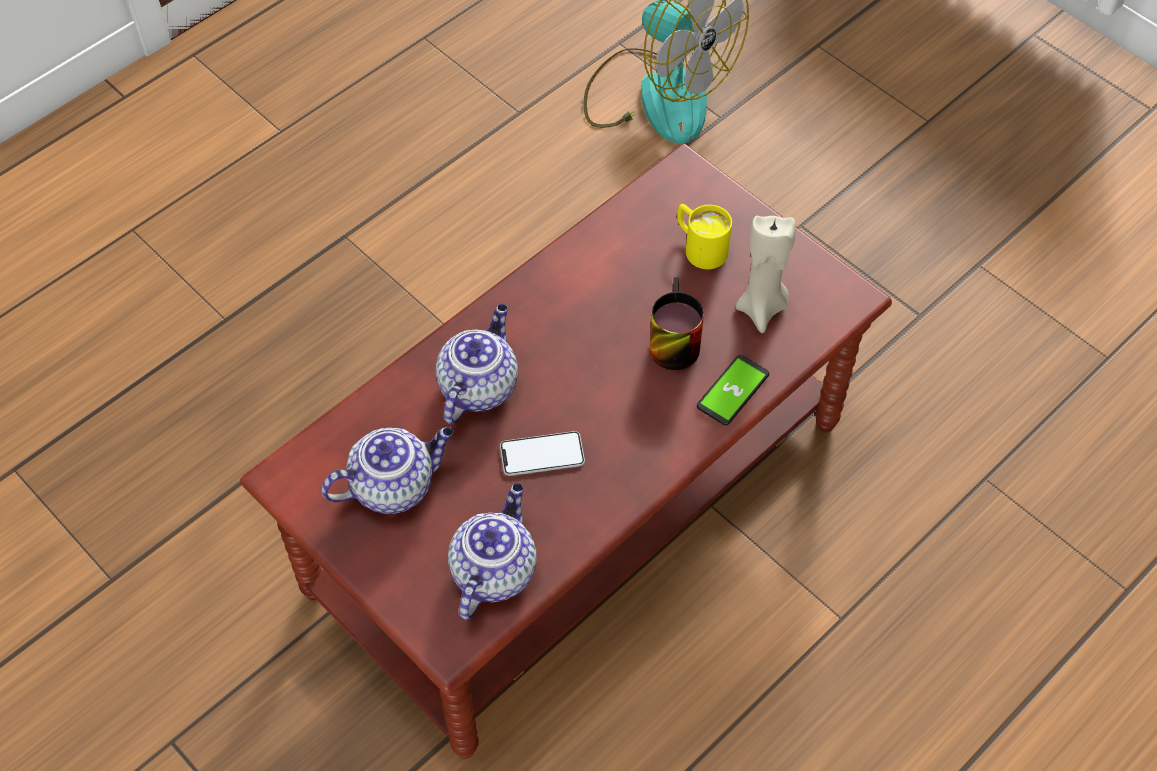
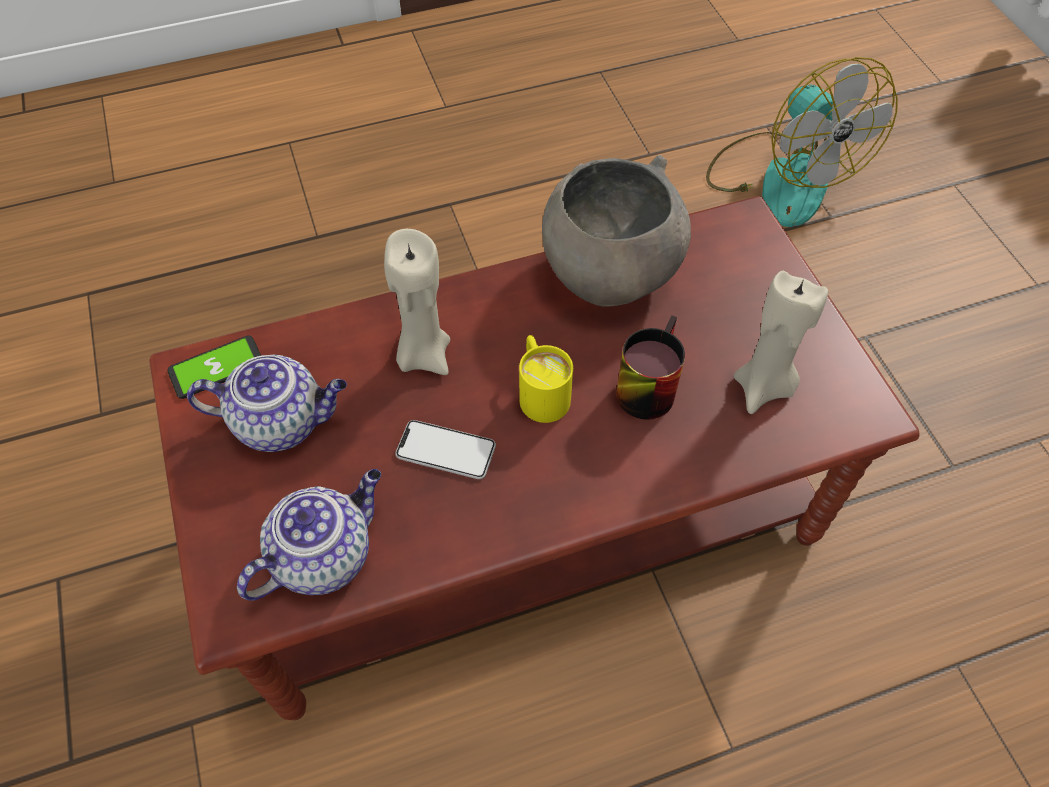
camera: 25 degrees right, 0 degrees up
teapot [436,304,518,424] -> beige candle [384,229,450,375]
yellow mug [677,204,732,269] -> yellow mug moved to [519,335,573,423]
phone [697,355,769,425] -> phone moved to [168,336,261,399]
none -> grey bowl [542,155,691,307]

